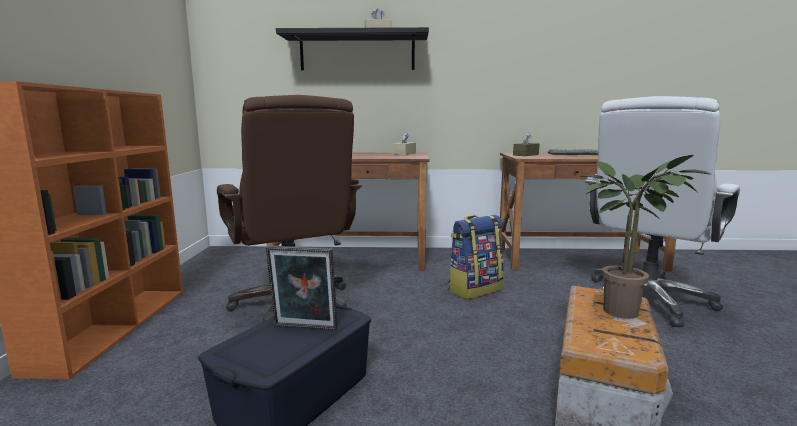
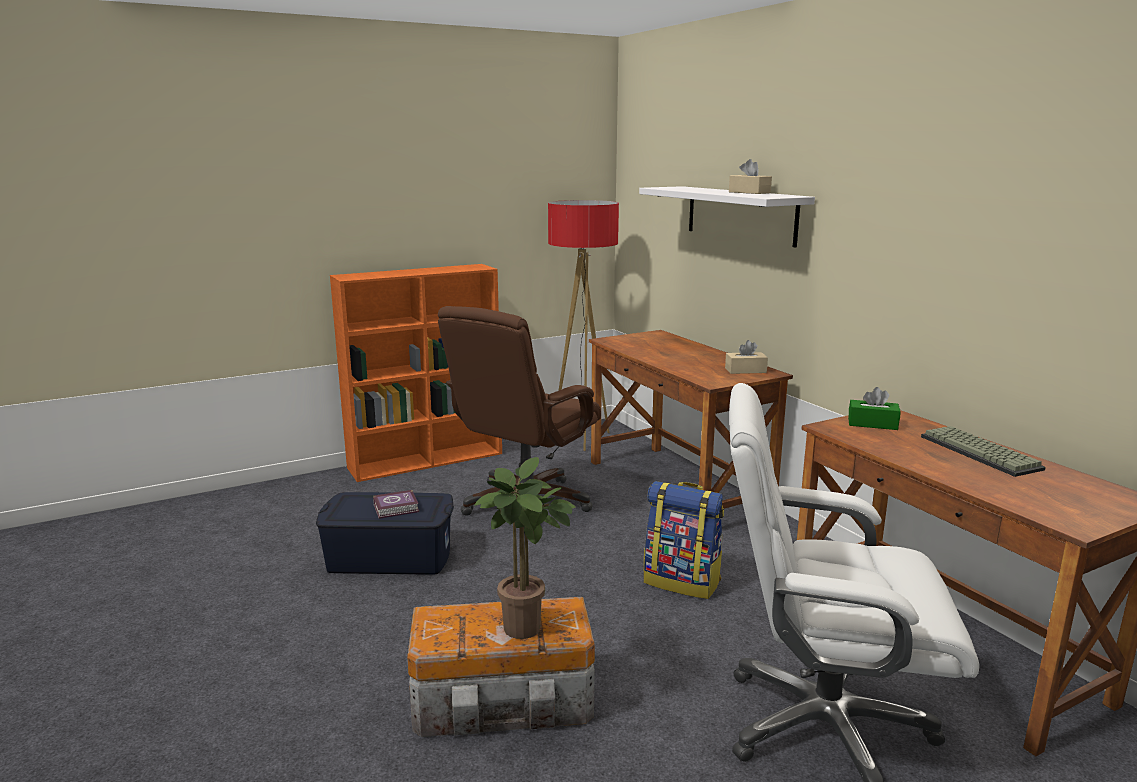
camera: 60 degrees right, 5 degrees up
picture frame [266,246,338,330] -> book [373,490,419,519]
black shelf [276,27,429,70] -> white shelf [639,186,815,248]
brown tissue box [513,132,540,156] -> green tissue box [848,387,901,430]
none -> floor lamp [548,200,619,451]

